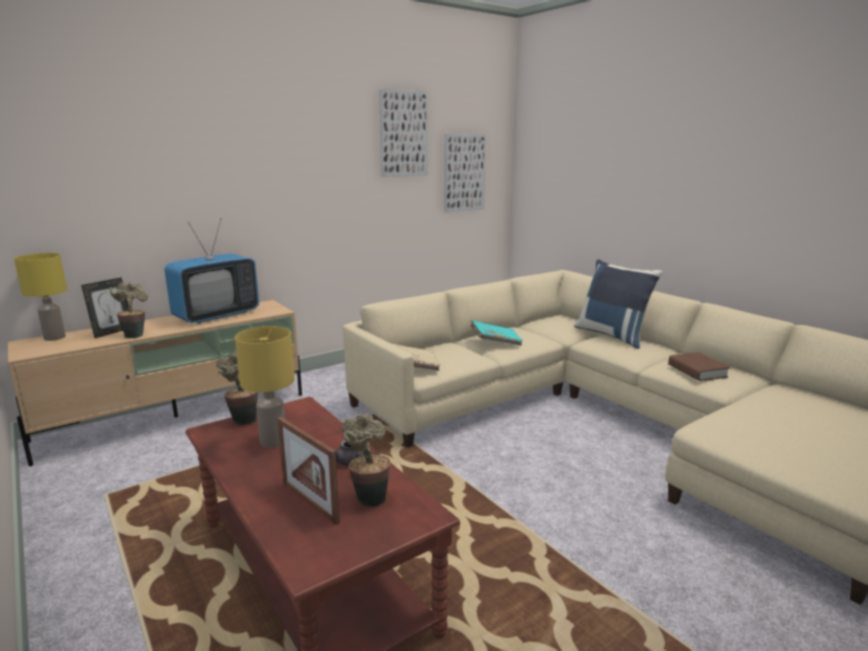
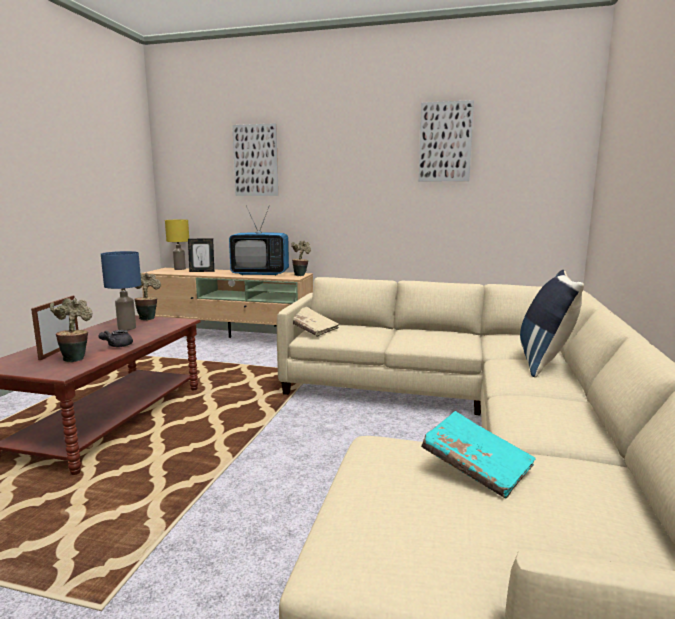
camera: 50 degrees right, 5 degrees down
potted plant [110,282,149,339] -> potted plant moved to [292,241,311,276]
yellow table lamp [235,326,295,448] -> blue table lamp [101,251,141,330]
picture [444,134,486,213] -> picture moved to [232,123,278,196]
turquoise book [470,320,523,346] -> turquoise book moved to [421,411,536,499]
brown book [668,352,730,381] -> none

